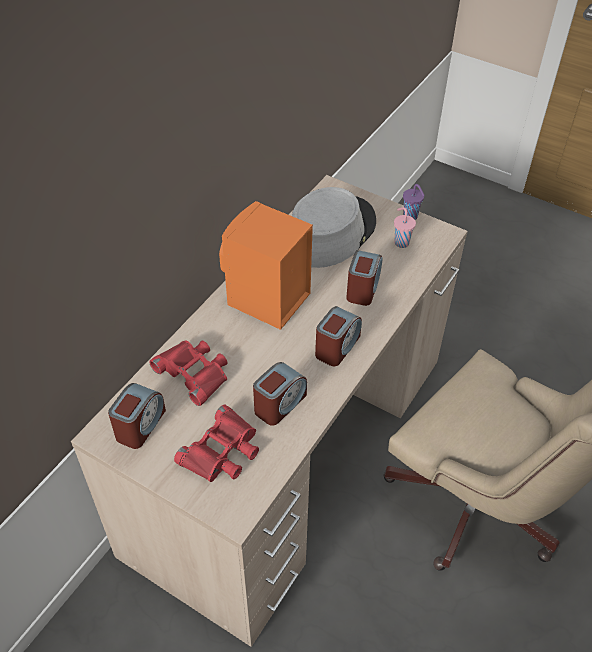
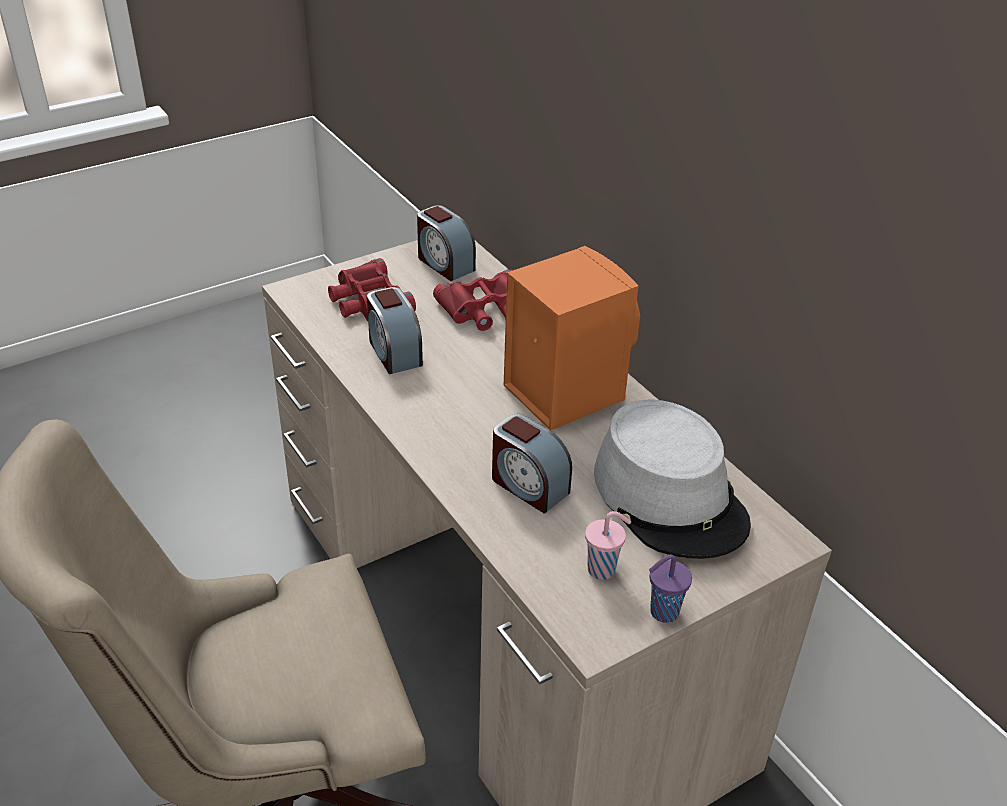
camera: 115 degrees right, 10 degrees down
alarm clock [315,306,362,366] -> none

